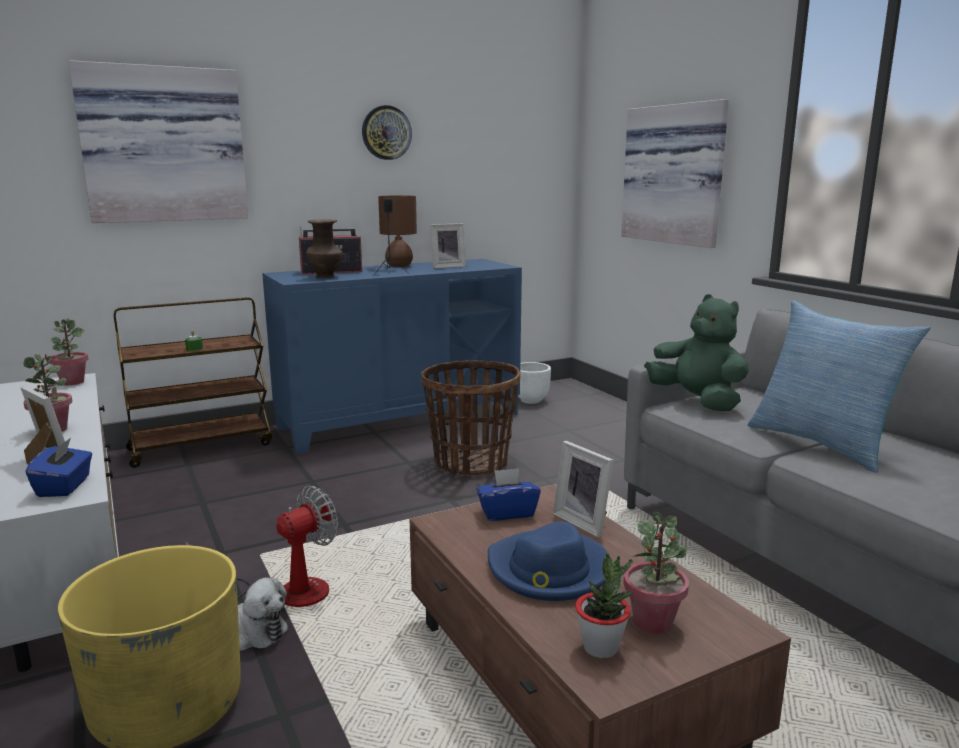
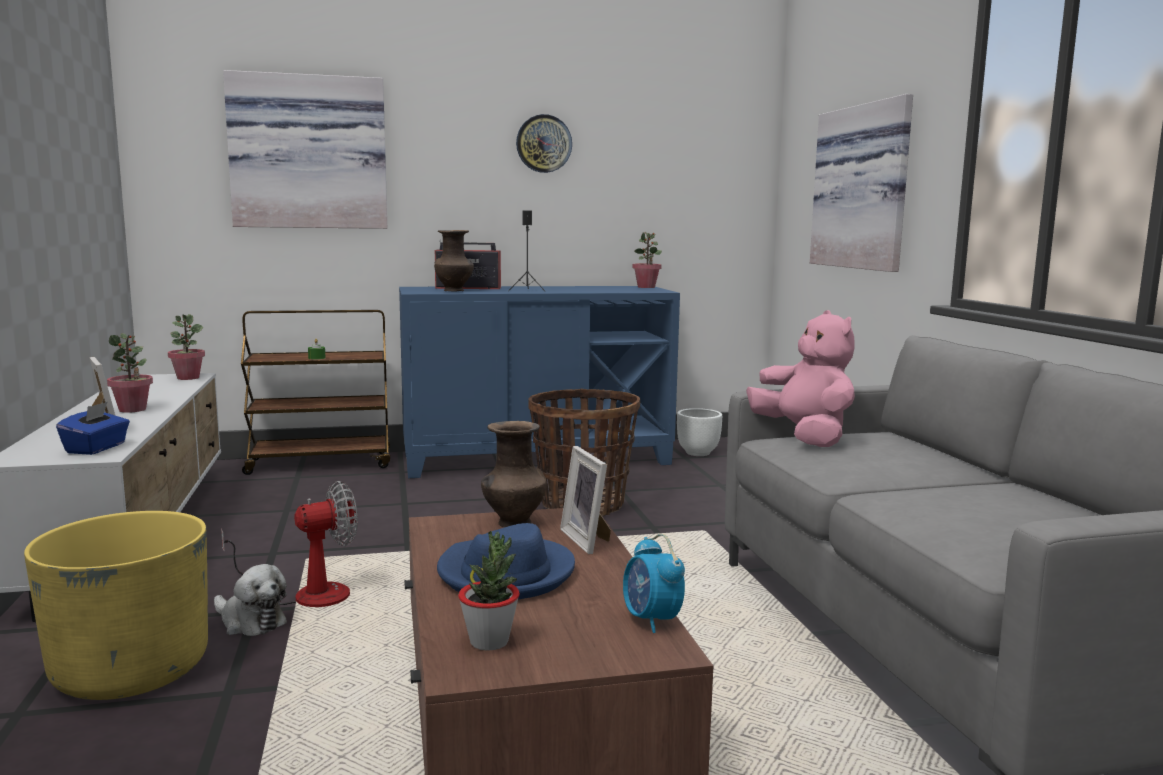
camera: 15 degrees right, 5 degrees down
brown table lamp [378,195,417,267] -> none
picture frame [430,223,466,269] -> none
blue tissue box [476,468,541,521] -> brown vase [481,421,547,527]
potted plant [623,511,689,634] -> potted plant moved to [633,232,662,288]
green plush toy [644,294,749,411] -> pink plush toy [746,310,855,447]
pillow [748,301,931,473] -> none
none -> alarm clock [623,534,685,633]

